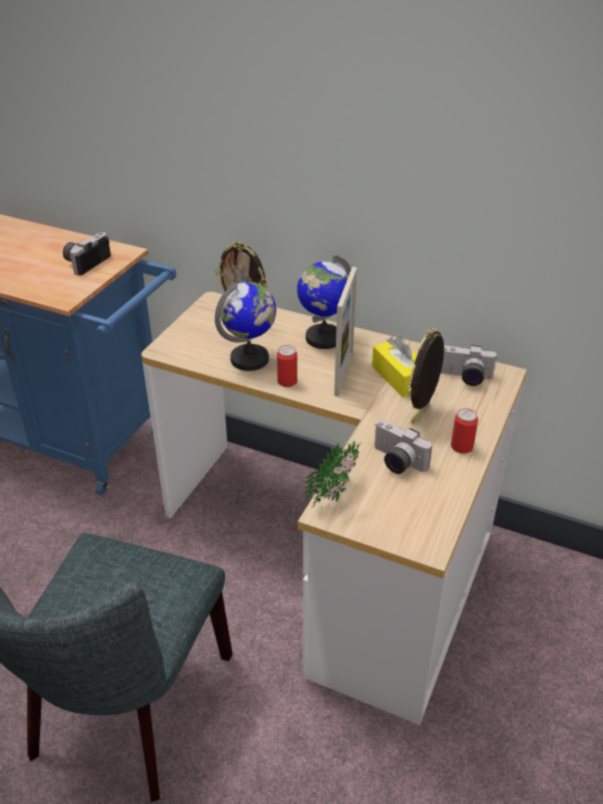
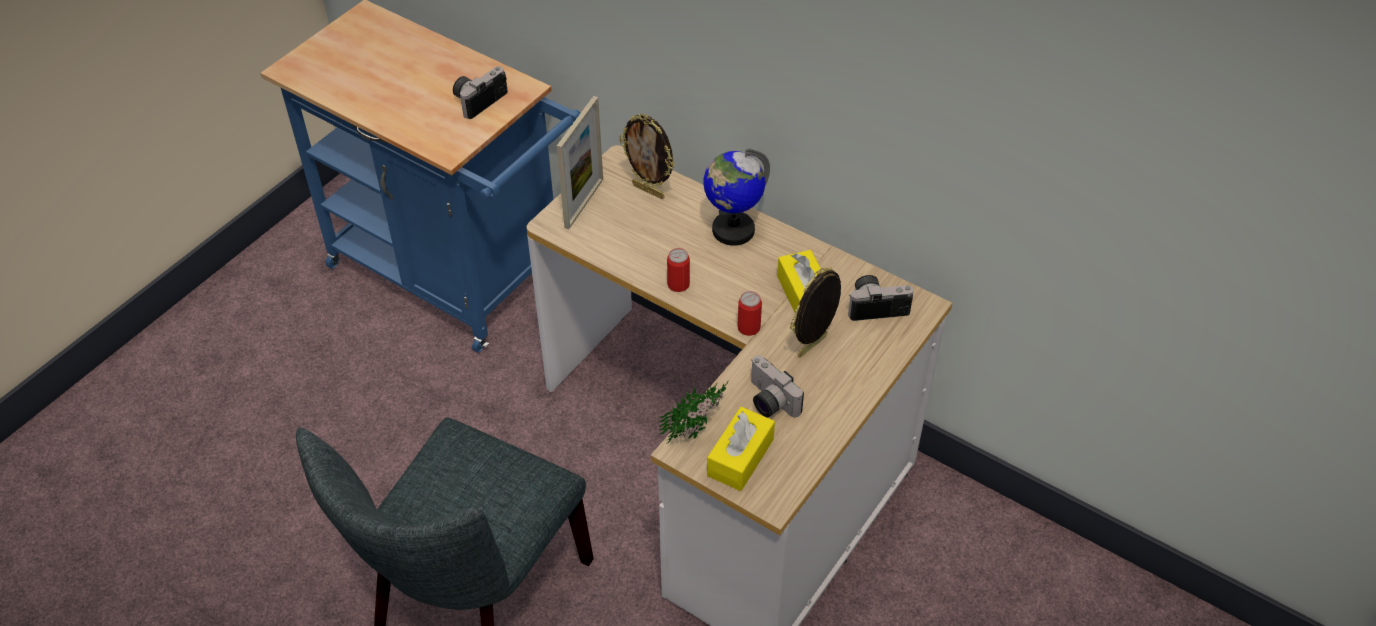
camera: 10 degrees right, 10 degrees up
globe [215,282,276,371] -> none
picture frame [334,267,357,396] -> picture frame moved to [557,96,603,229]
camera [441,345,498,386] -> camera turned 150 degrees clockwise [848,275,914,321]
can [451,408,478,454] -> can moved to [737,291,762,336]
none -> yellow tissue box [707,407,775,491]

